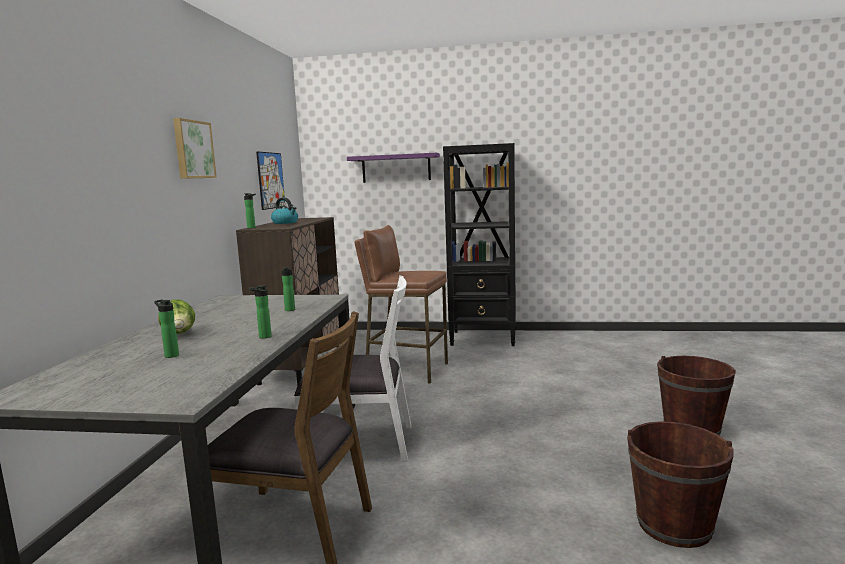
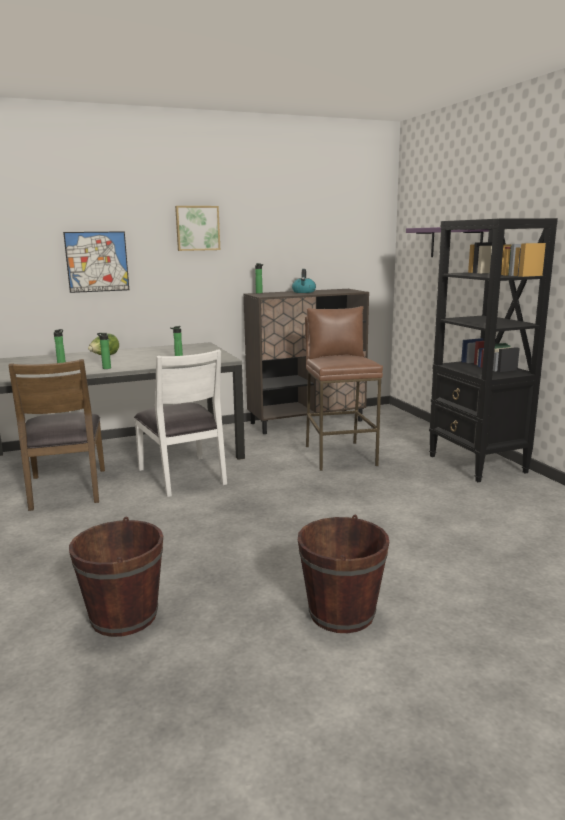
camera: 60 degrees right, 5 degrees up
picture [256,151,285,210] -> picture moved to [63,231,129,293]

